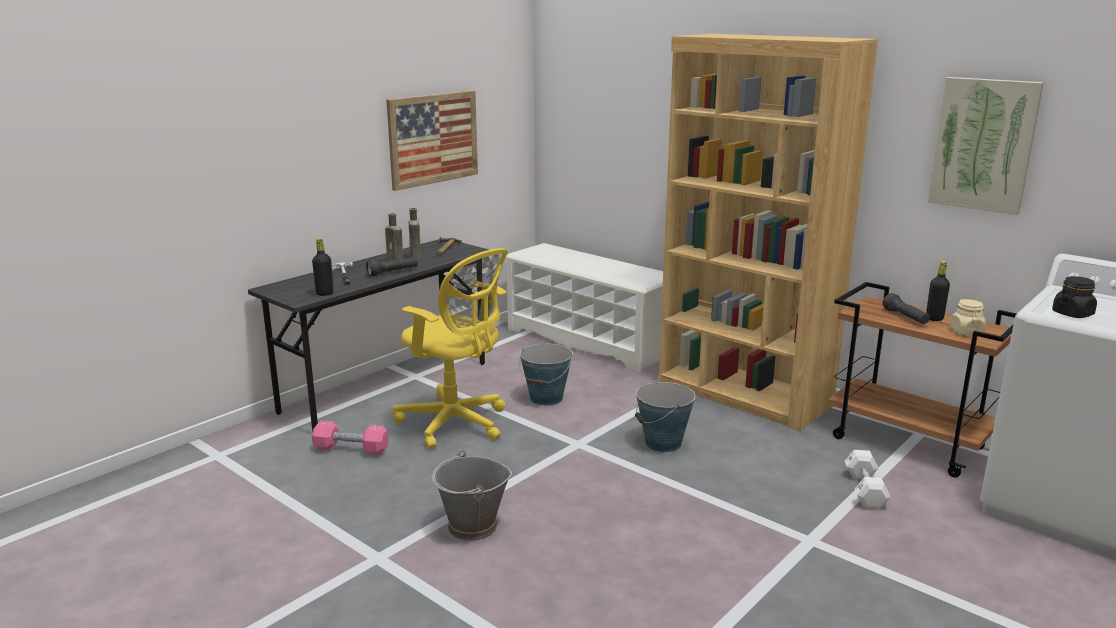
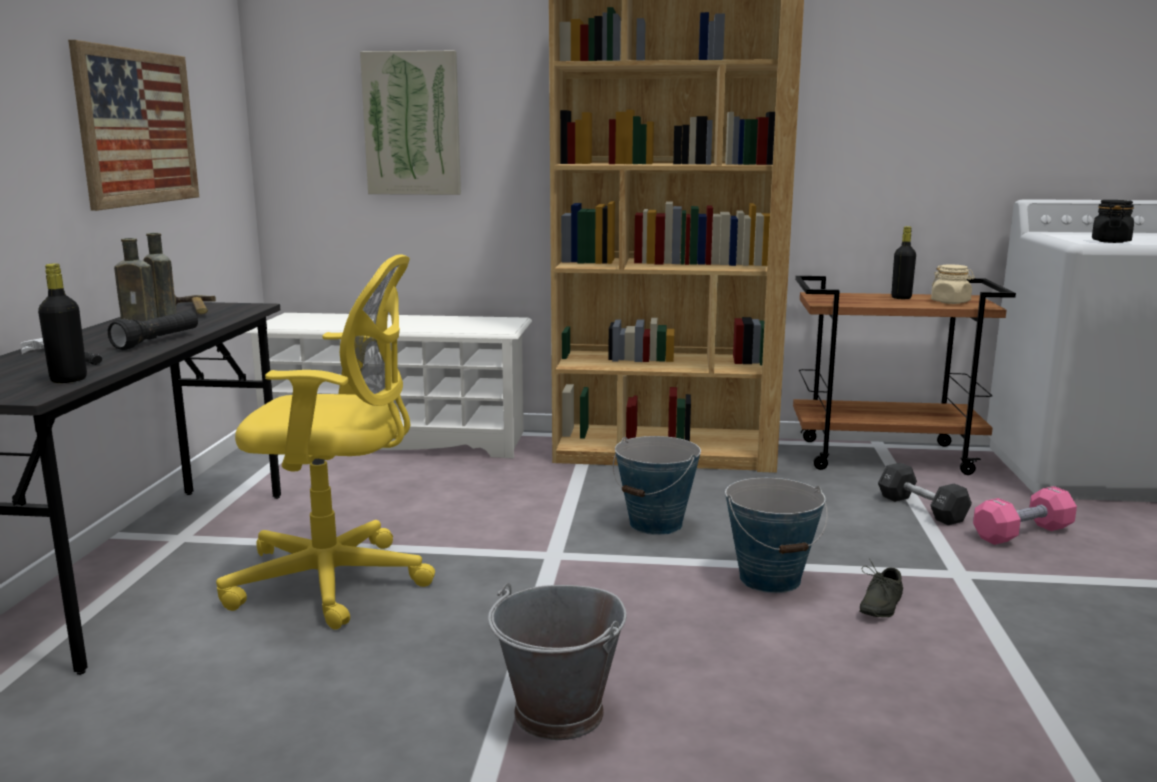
camera: 35 degrees left, 5 degrees down
pink dumbbell [312,420,389,455] -> pink dumbbell moved to [973,486,1077,545]
bucket [518,344,573,406] -> bucket moved to [725,478,828,593]
white dumbbell [845,450,891,509] -> black dumbbell [878,463,972,525]
black flashlight [883,293,930,324] -> none
picture [928,77,1044,215] -> picture moved to [360,51,461,195]
none -> grey shoe [859,558,903,617]

